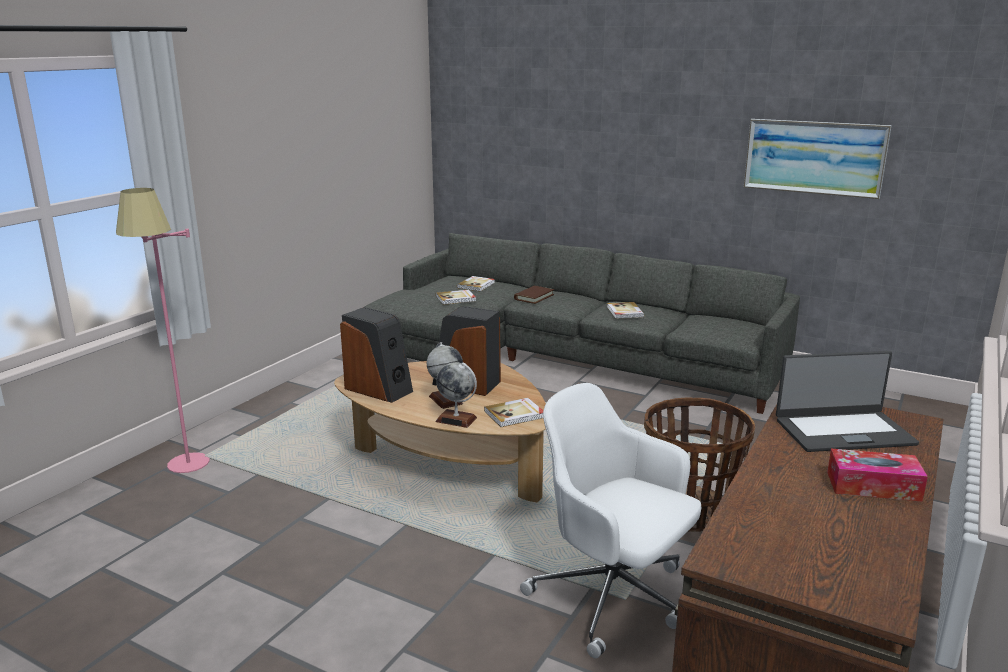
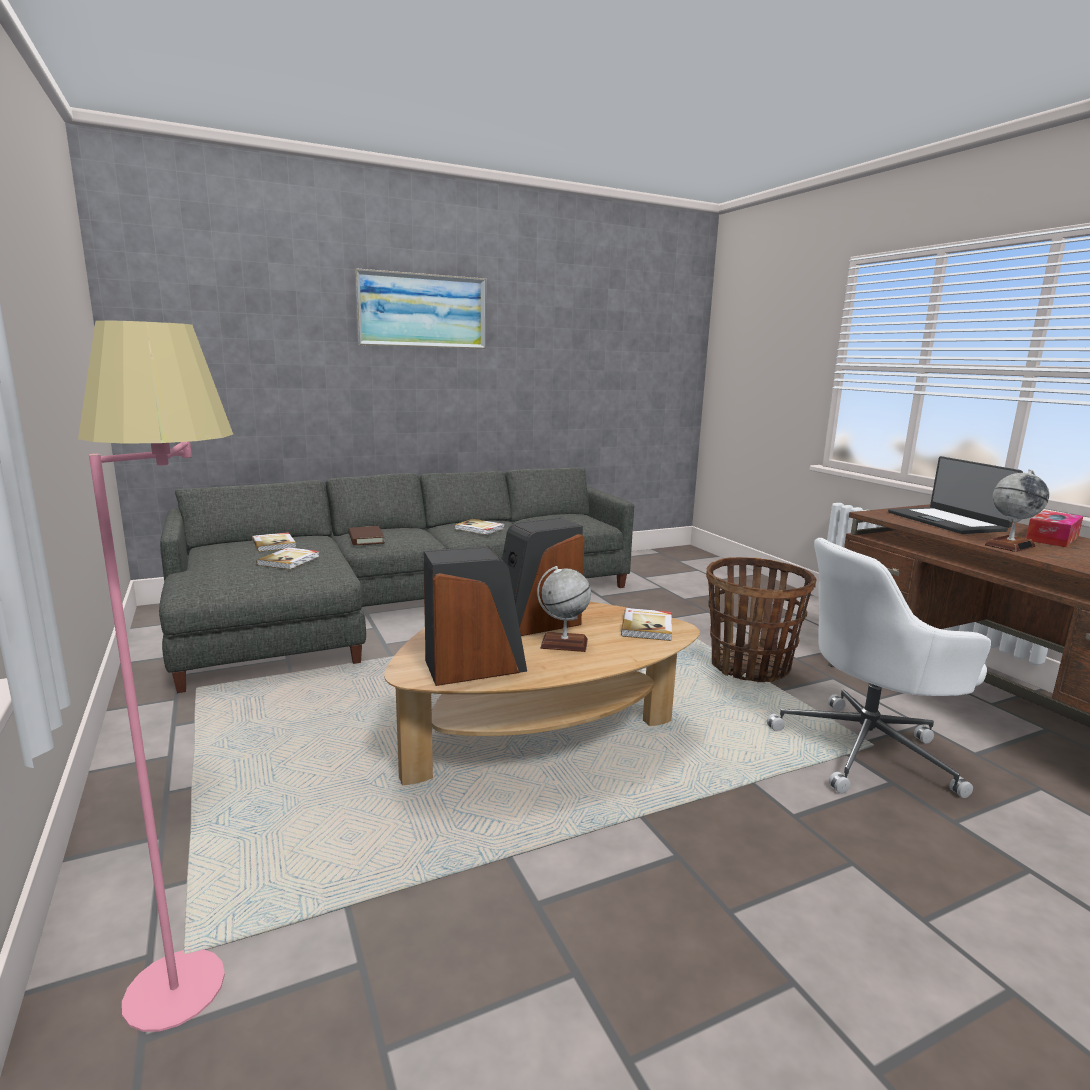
camera: 55 degrees left, 5 degrees down
globe [436,362,477,428] -> globe moved to [985,470,1049,552]
picture [743,119,892,199] -> picture moved to [354,268,486,349]
laptop [776,351,919,452] -> laptop turned 135 degrees clockwise [888,456,1023,534]

